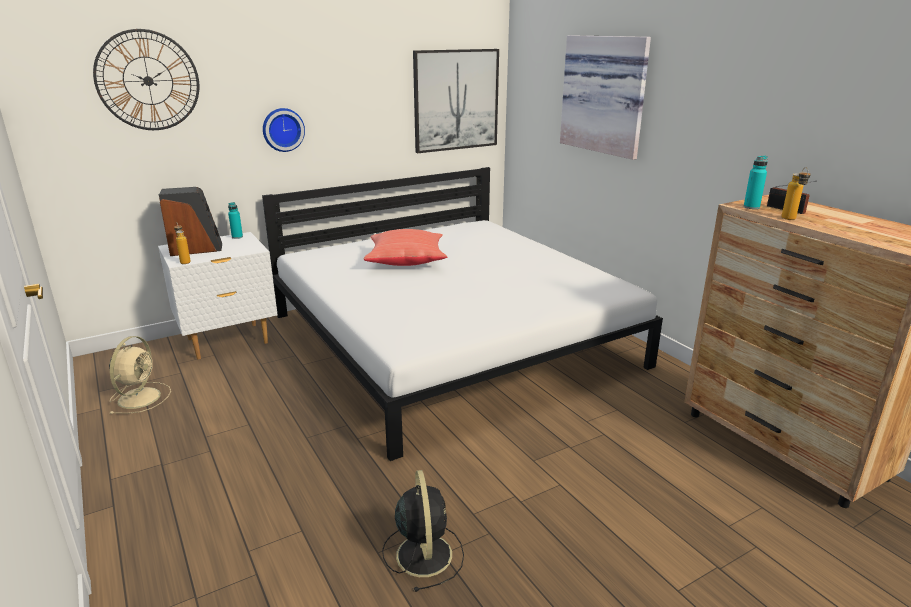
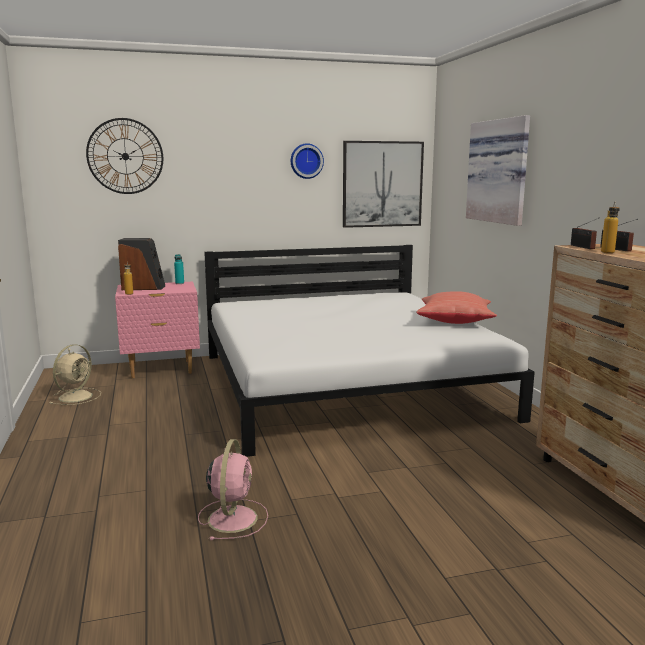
camera: 15 degrees right, 10 degrees down
white nightstand [158,232,277,359] -> pink nightstand [115,281,200,378]
wall clock [263,108,305,152] -> wall clock moved to [291,143,324,179]
red pillow [364,229,447,266] -> red pillow moved to [416,291,497,324]
black fan [382,470,464,592] -> pink fan [198,439,268,540]
turquoise bottle [744,156,768,209] -> radio [571,218,598,249]

